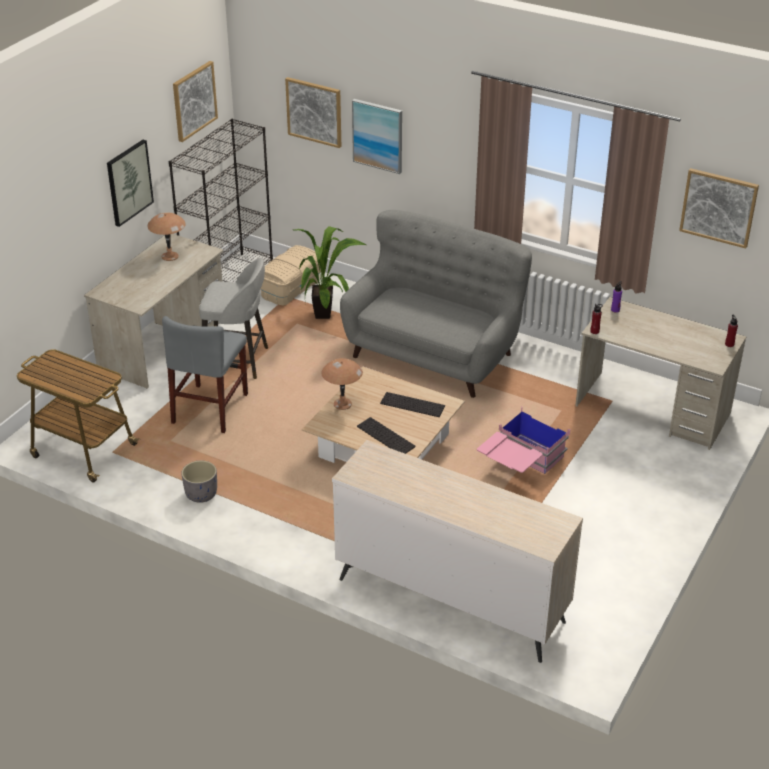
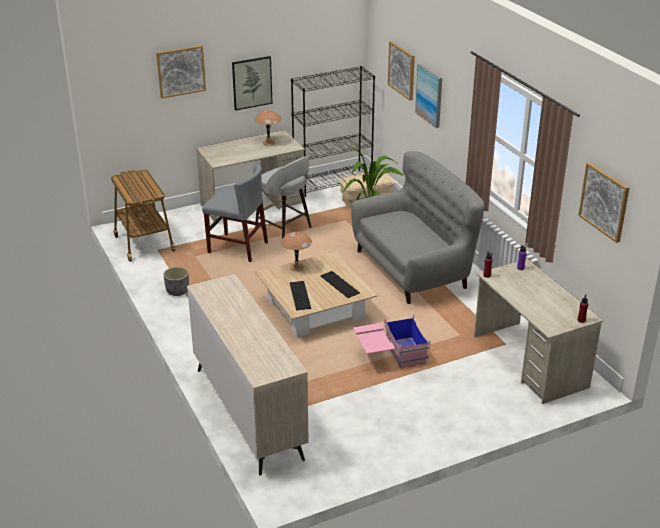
camera: 35 degrees right, 5 degrees down
grey chair [162,316,248,433] -> grey chair turned 120 degrees counterclockwise [202,165,268,262]
picture [173,61,218,142] -> picture moved to [156,45,206,99]

